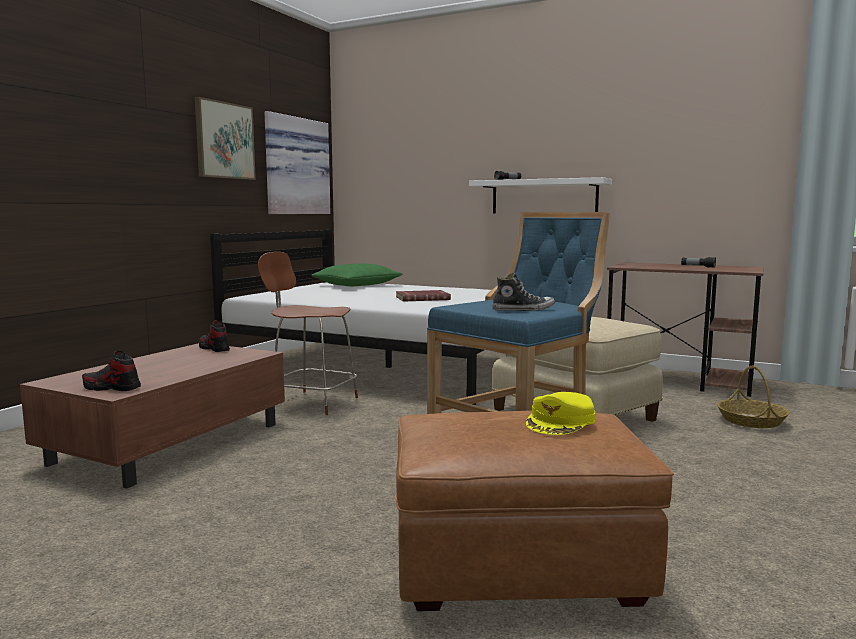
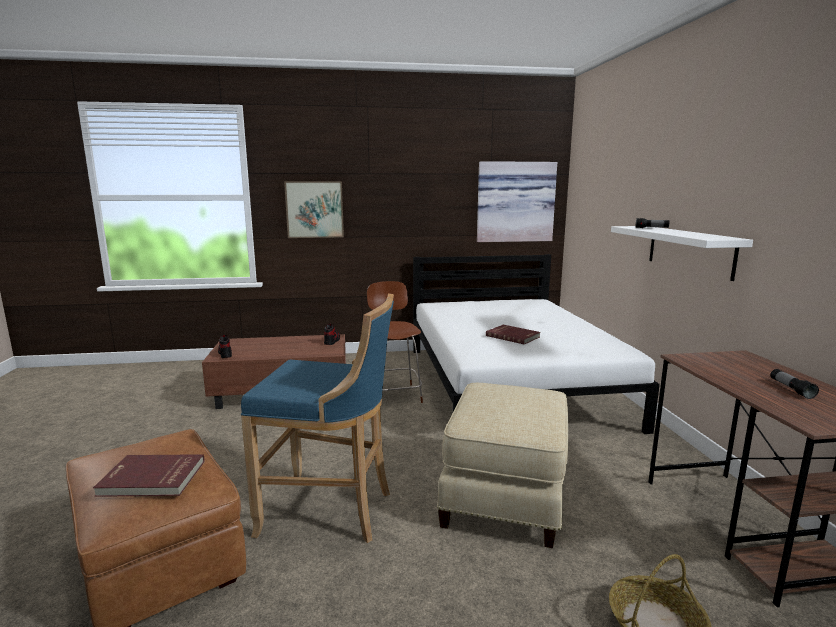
camera: 55 degrees right, 5 degrees up
picture [195,97,256,180] -> picture moved to [284,181,344,238]
green pillow [311,263,403,286] -> none
shoe [492,273,555,311] -> none
yellow cap [526,392,595,435] -> red book [93,454,204,497]

